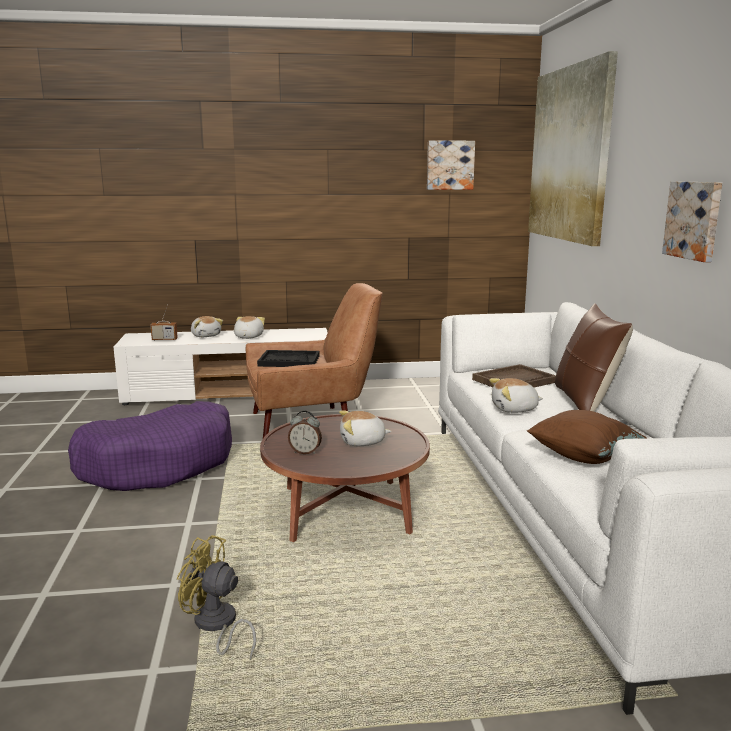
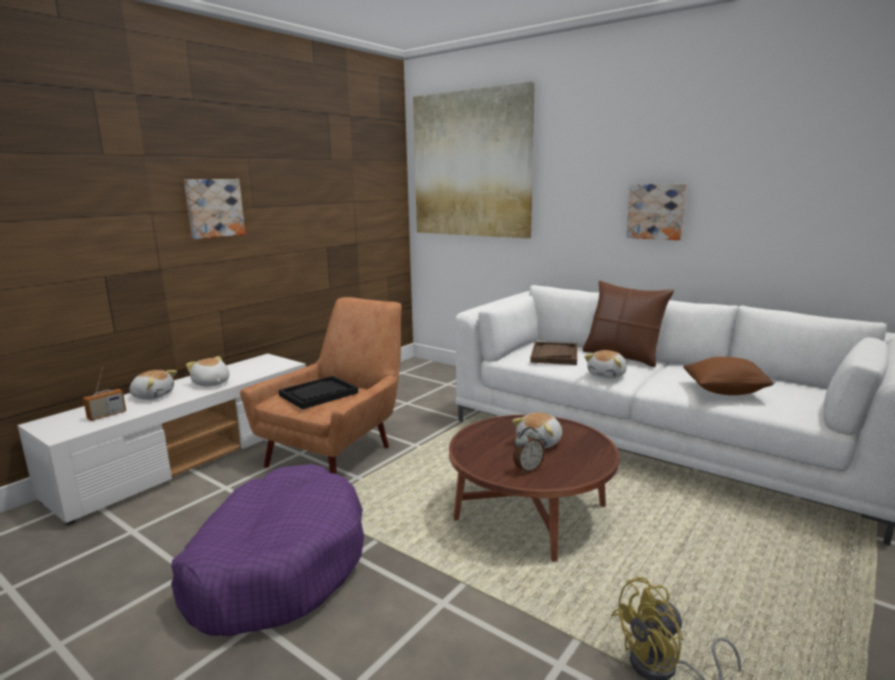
camera: 45 degrees left, 0 degrees up
picture [427,140,475,190] -> picture moved to [184,179,245,239]

